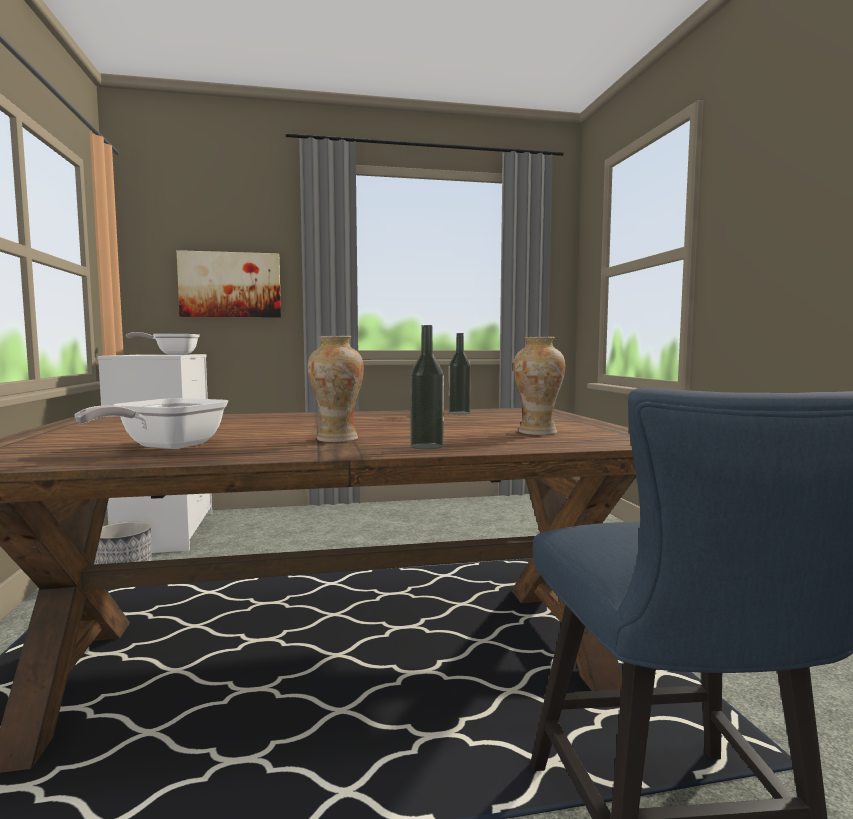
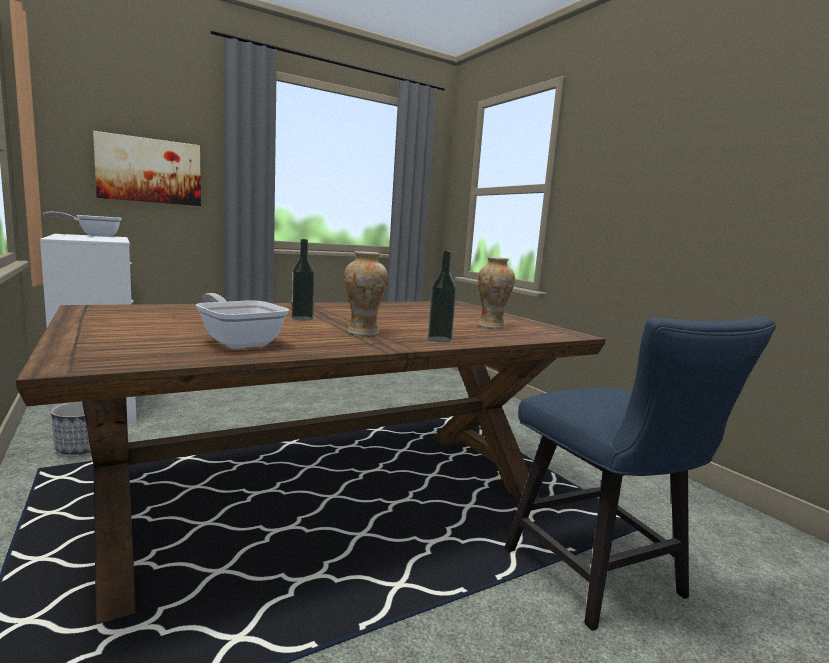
camera: 20 degrees left, 5 degrees up
frying pan [74,398,228,449] -> frying pan turned 135 degrees clockwise [196,293,289,348]
bottle [449,333,471,414] -> bottle moved to [291,239,315,320]

